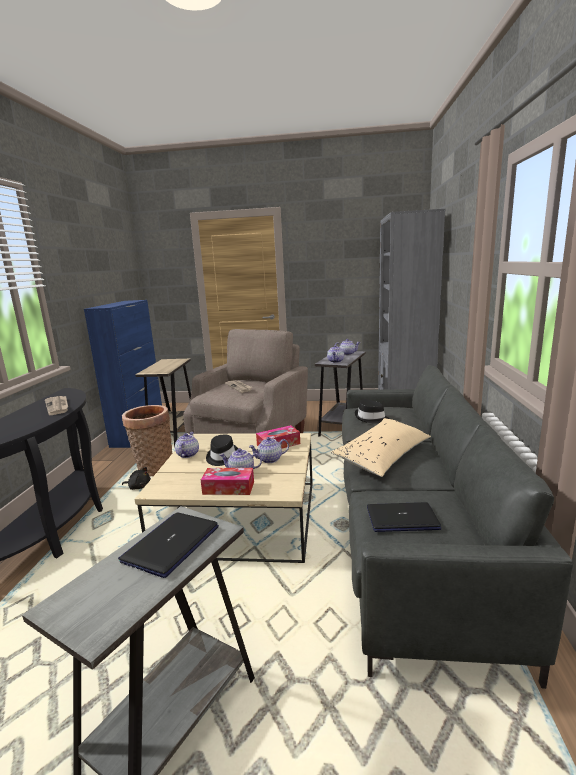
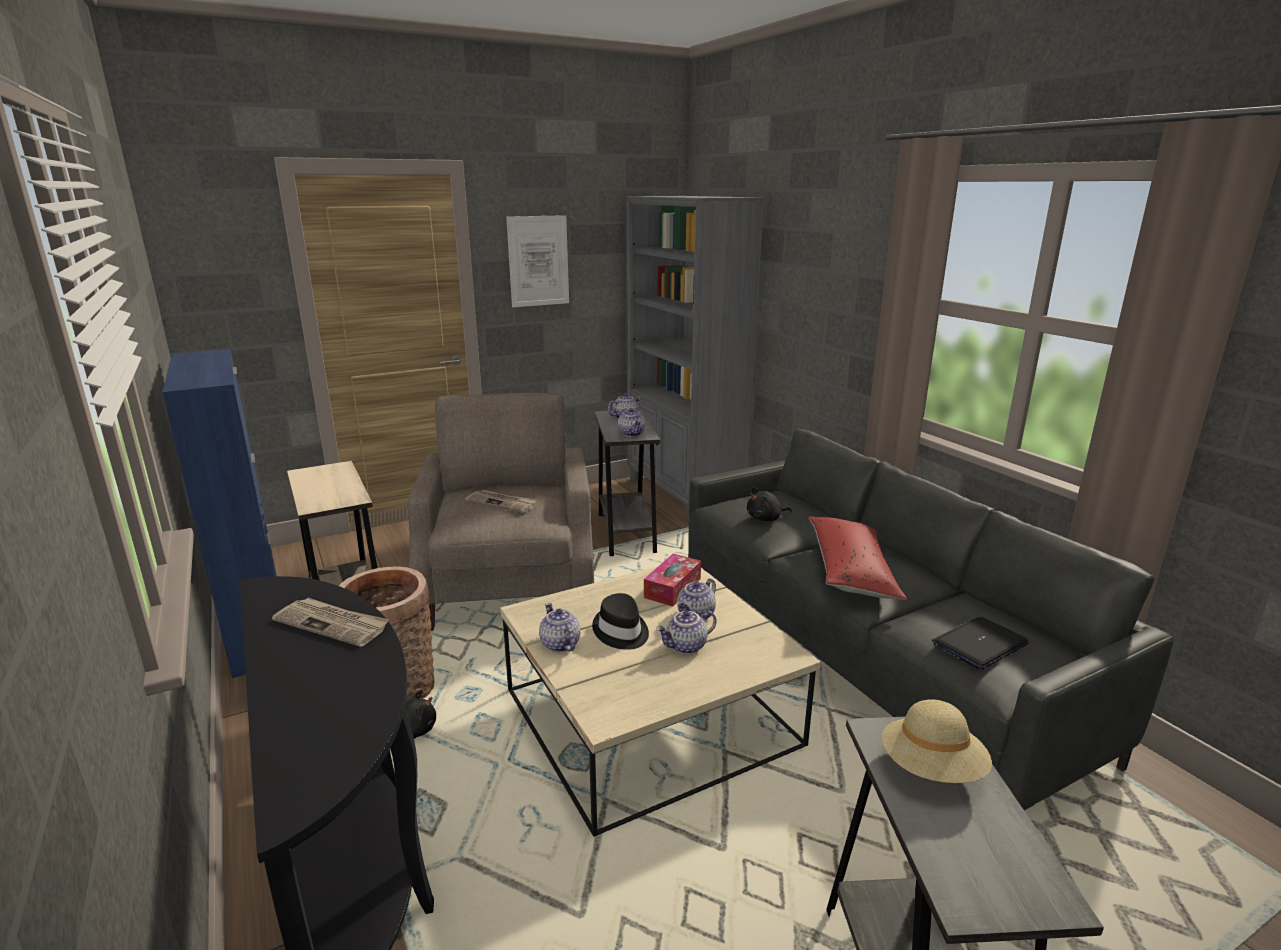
camera: 35 degrees left, 5 degrees up
laptop [118,512,219,578] -> beige hat [882,699,992,783]
tissue box [201,468,254,495] -> none
beige pillow [331,418,431,477] -> red pillow [808,517,907,600]
black hat [354,399,389,424] -> black plush toy [747,487,792,521]
none -> picture [506,215,569,307]

